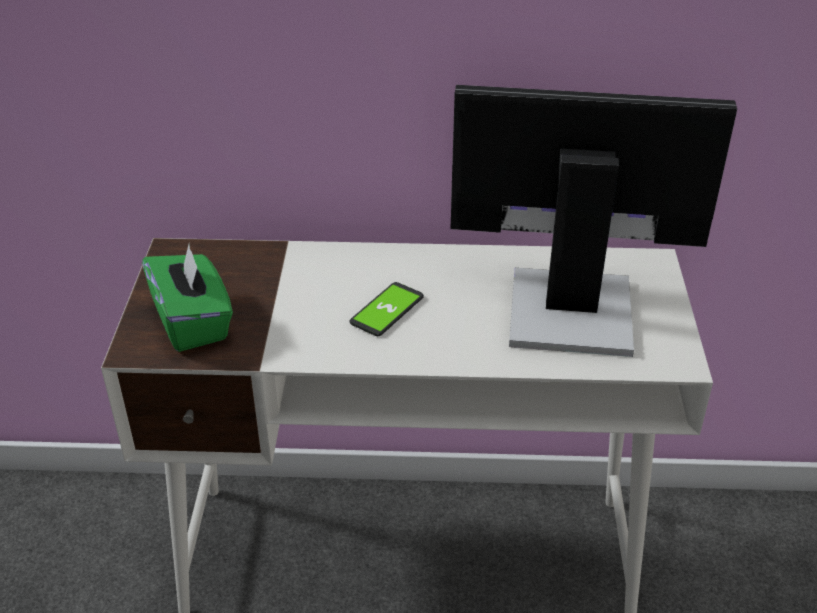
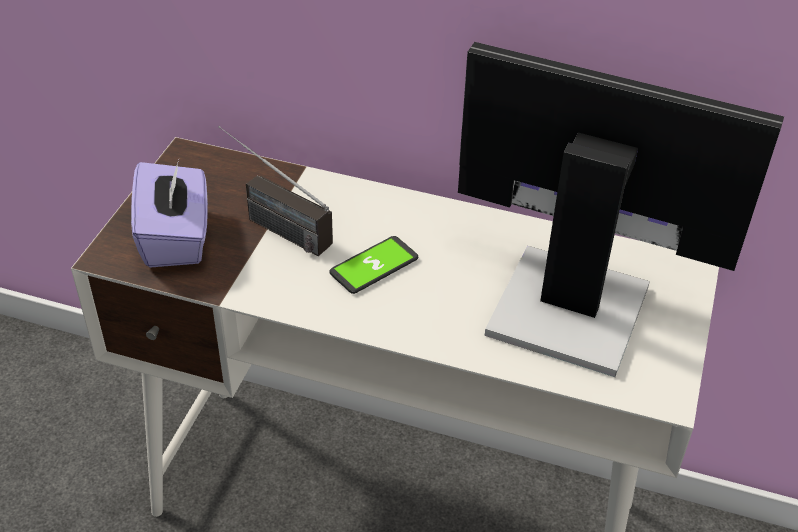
camera: 15 degrees right, 5 degrees up
green tissue box [142,244,233,352] -> purple tissue box [131,157,208,268]
none -> radio [218,126,333,256]

